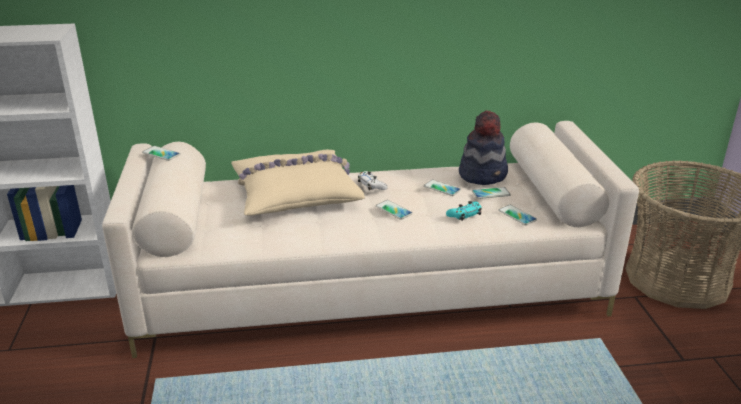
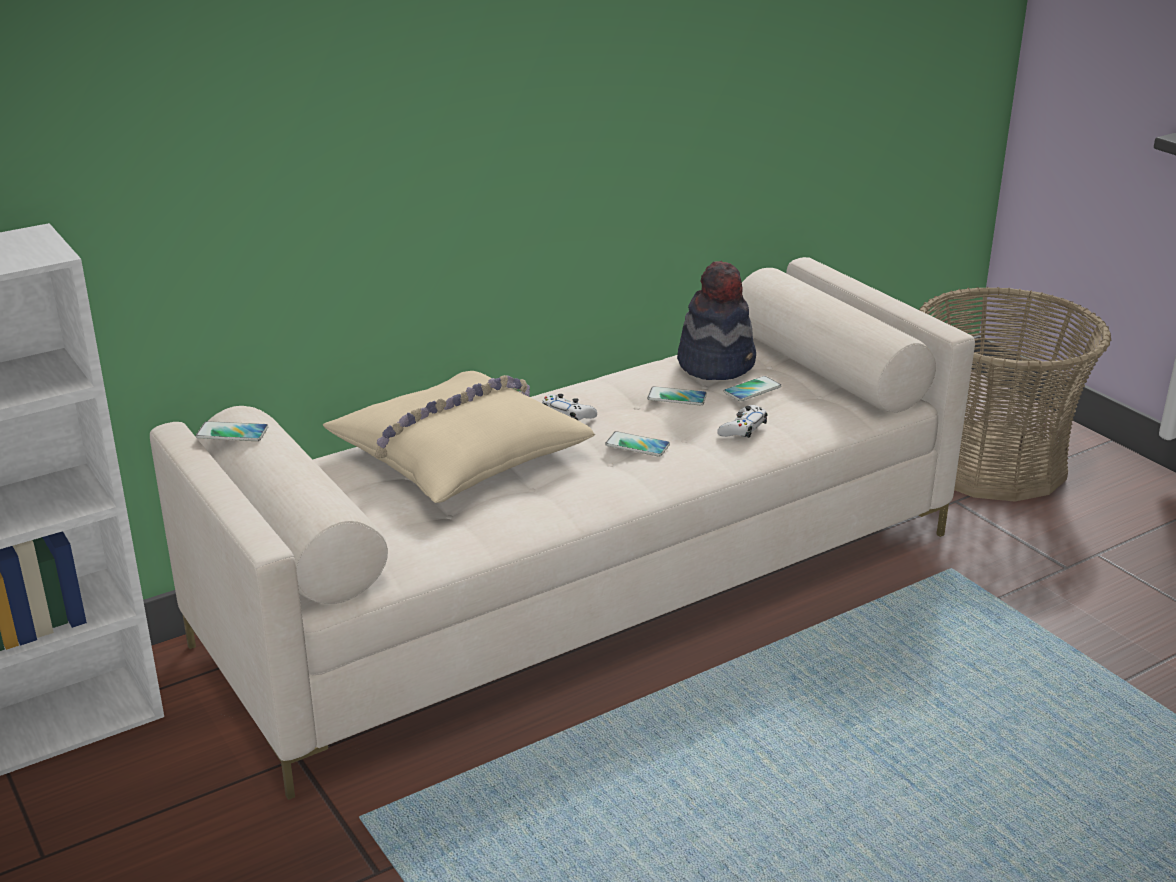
camera: 25 degrees left, 0 degrees up
turquoise game controller [446,201,482,221] -> white game controller [717,405,767,438]
phone [498,205,537,225] -> none

